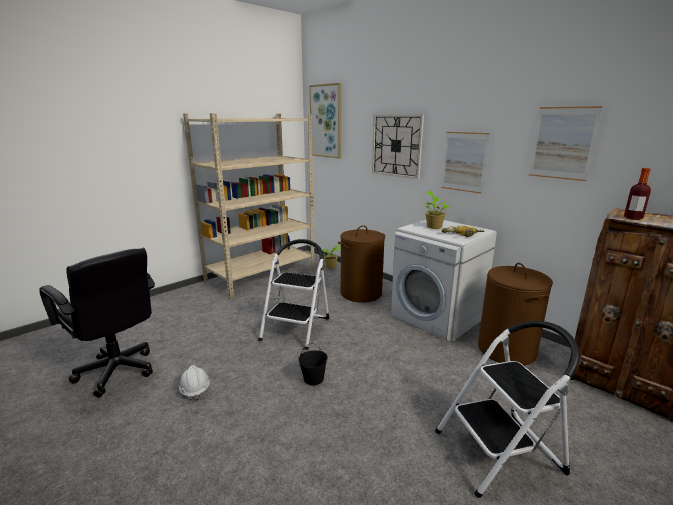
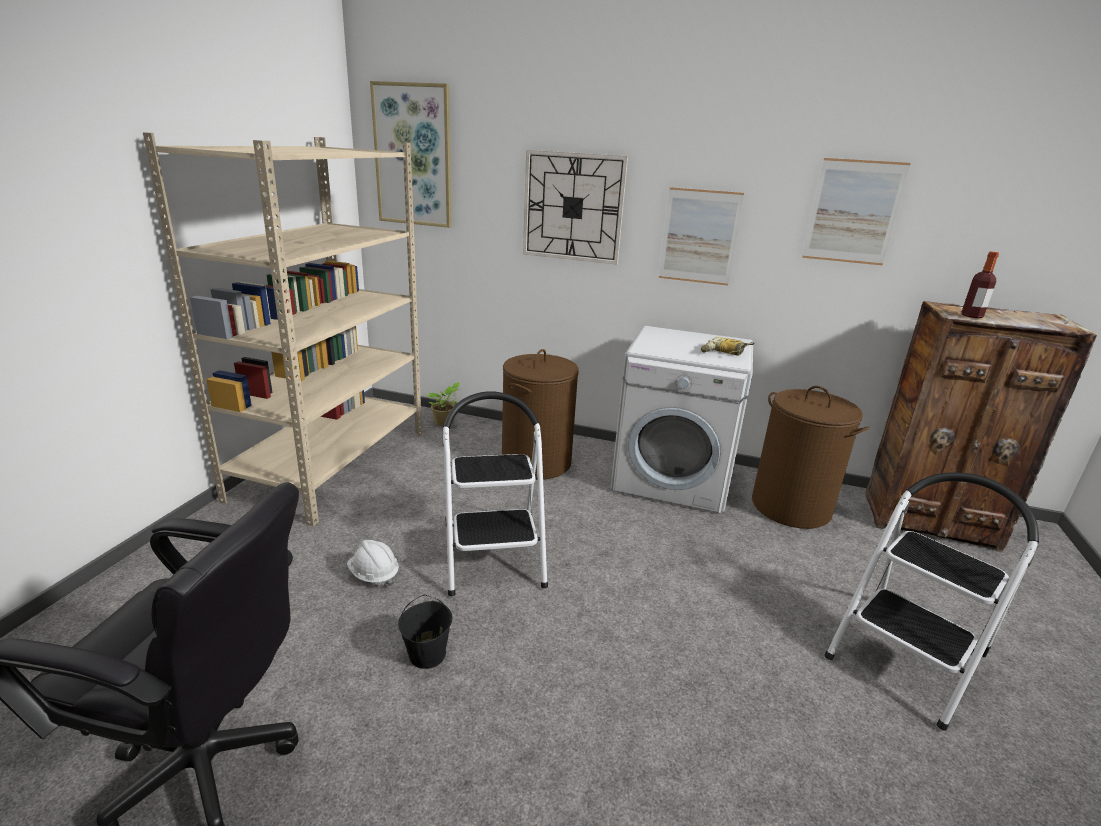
camera: 30 degrees left, 5 degrees up
white hard hat [179,365,210,401] -> white hard hat moved to [347,540,399,587]
black bucket [298,343,328,386] -> black bucket moved to [398,595,453,669]
potted plant [422,191,449,229] -> none

